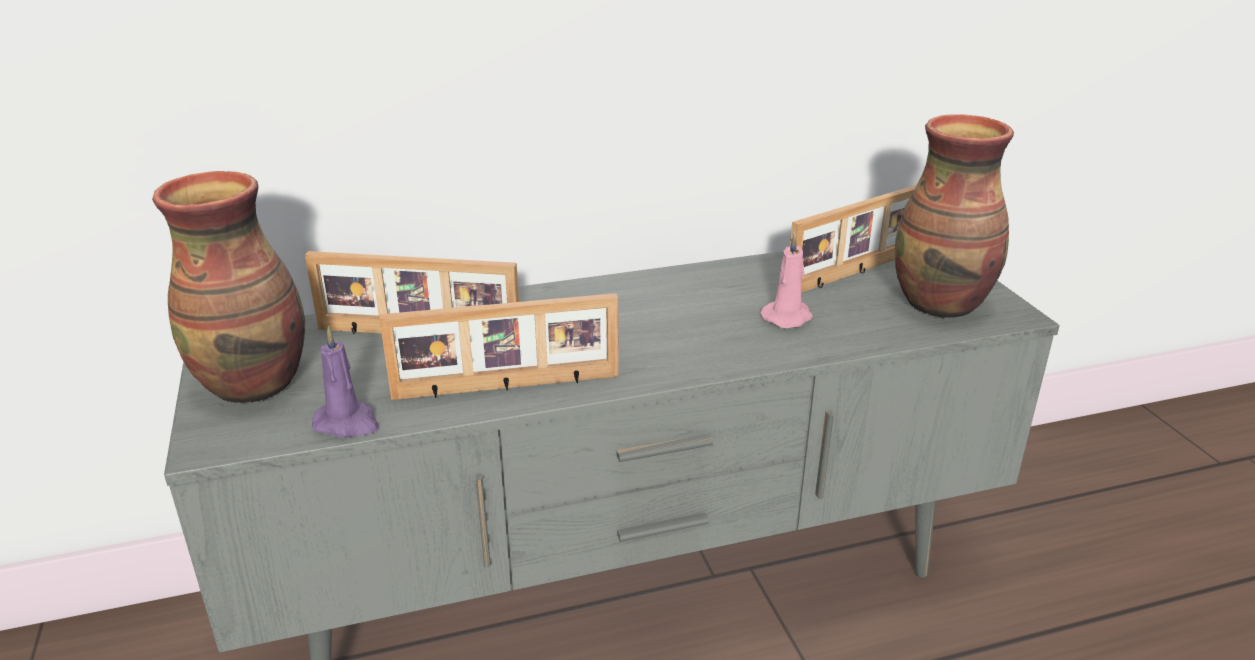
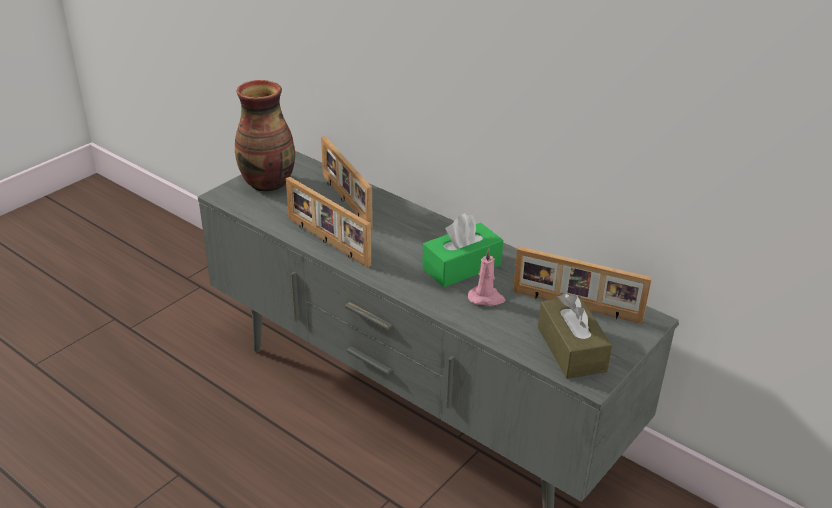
camera: 55 degrees right, 5 degrees up
purple candle [312,326,379,438] -> none
vase [895,114,1014,319] -> brown tissue box [538,294,612,379]
none -> green tissue box [422,213,503,287]

